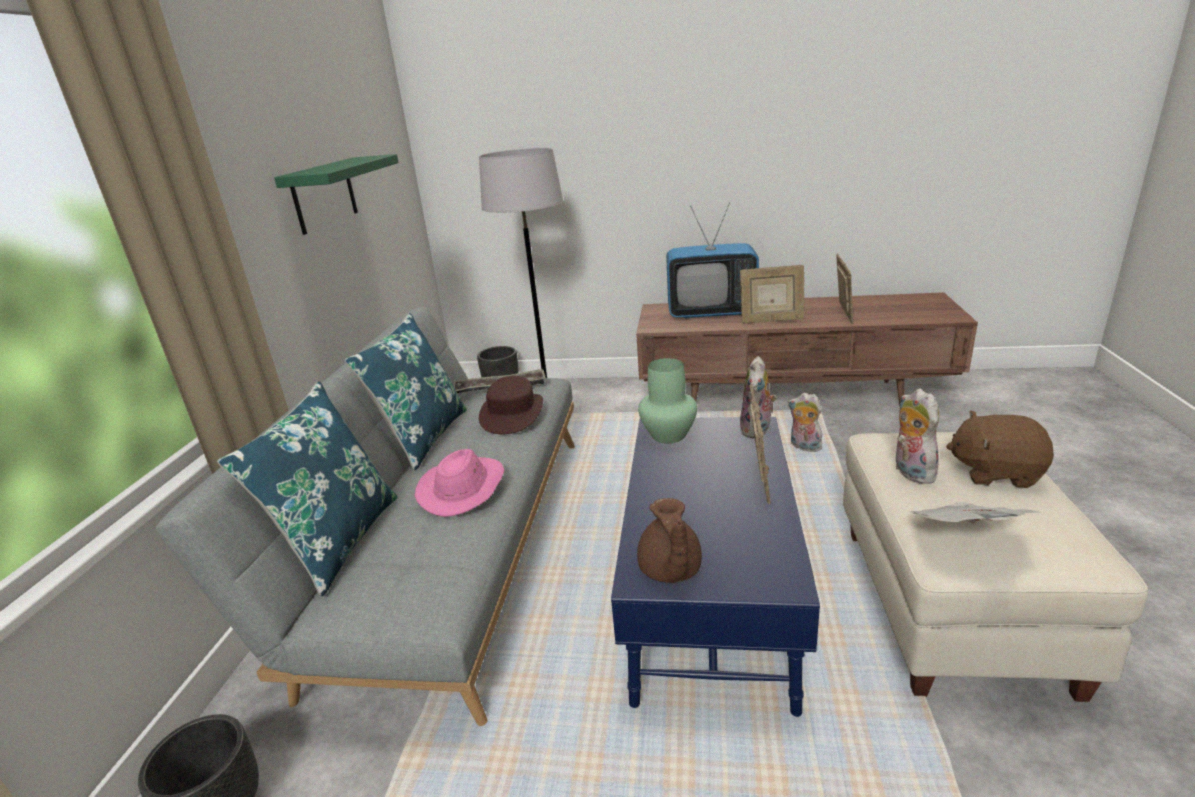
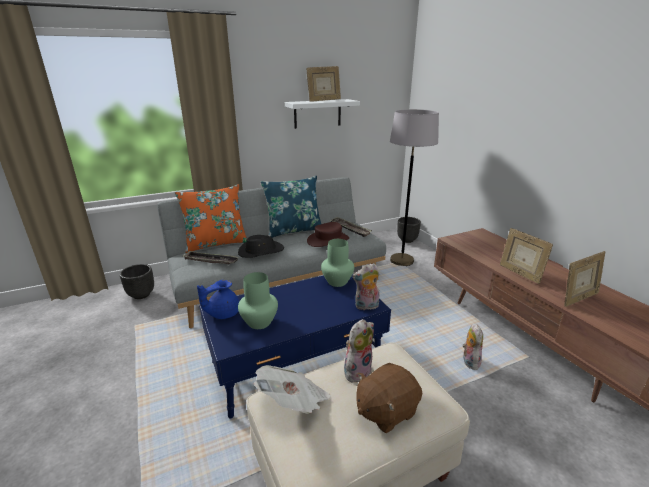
camera: 55 degrees right, 0 degrees up
blue pillow [217,382,397,596] -> orange pillow [175,184,247,253]
green shelf [274,154,399,235] -> white shelf [285,99,360,129]
pink hat [415,449,505,517] -> black hat [238,235,284,258]
brown teapot [637,498,702,583] -> blue teapot [197,280,239,319]
television [666,202,759,319] -> none
picture frame [750,383,771,504] -> picture frame moved to [306,66,341,102]
brown plush toy [946,410,1054,488] -> brown plush toy turned 105 degrees counterclockwise [357,363,422,433]
none -> tray [183,251,239,264]
none -> green vase [238,272,278,329]

